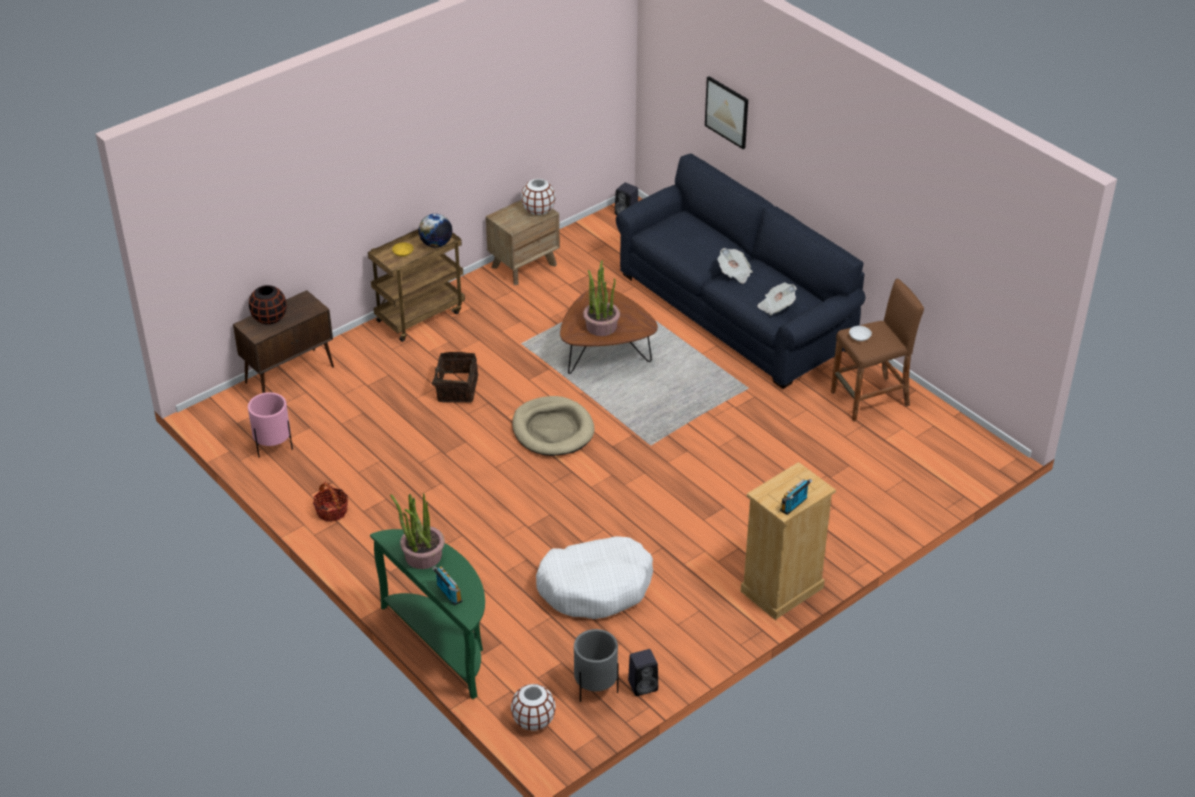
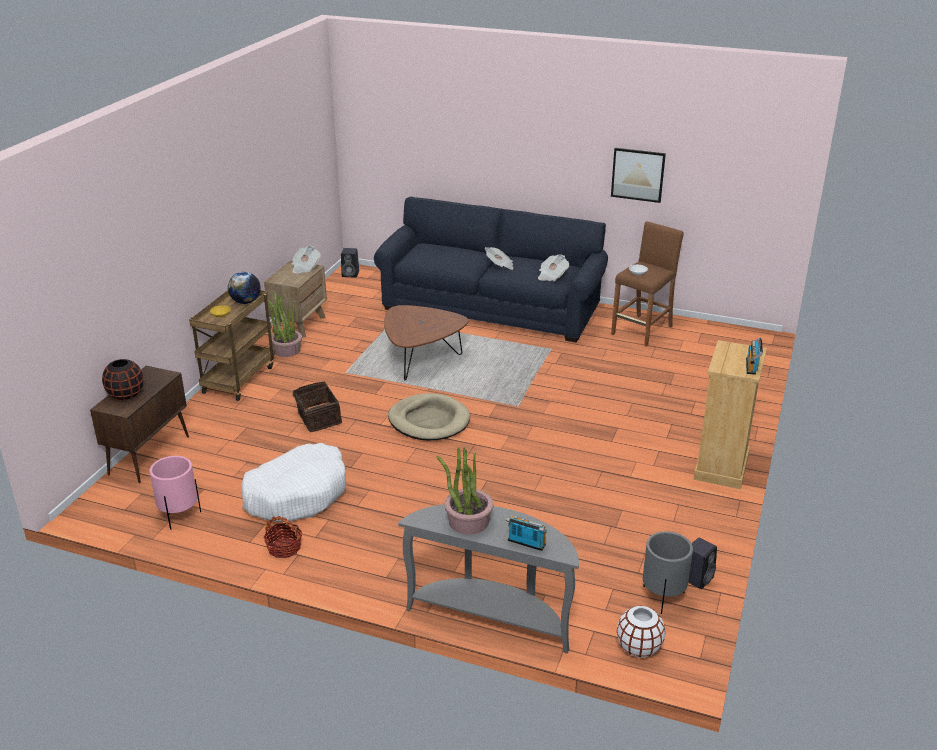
camera: 30 degrees left, 10 degrees down
green console table [370,529,485,700] -> grey console table [398,504,579,654]
white vase [521,179,556,215] -> newspaper [292,246,321,274]
white dog bed [536,536,653,619] -> white dog bed moved to [241,443,346,522]
potted plant [583,260,620,336] -> potted plant moved to [269,292,302,357]
picture [705,76,748,149] -> picture moved to [611,148,666,203]

